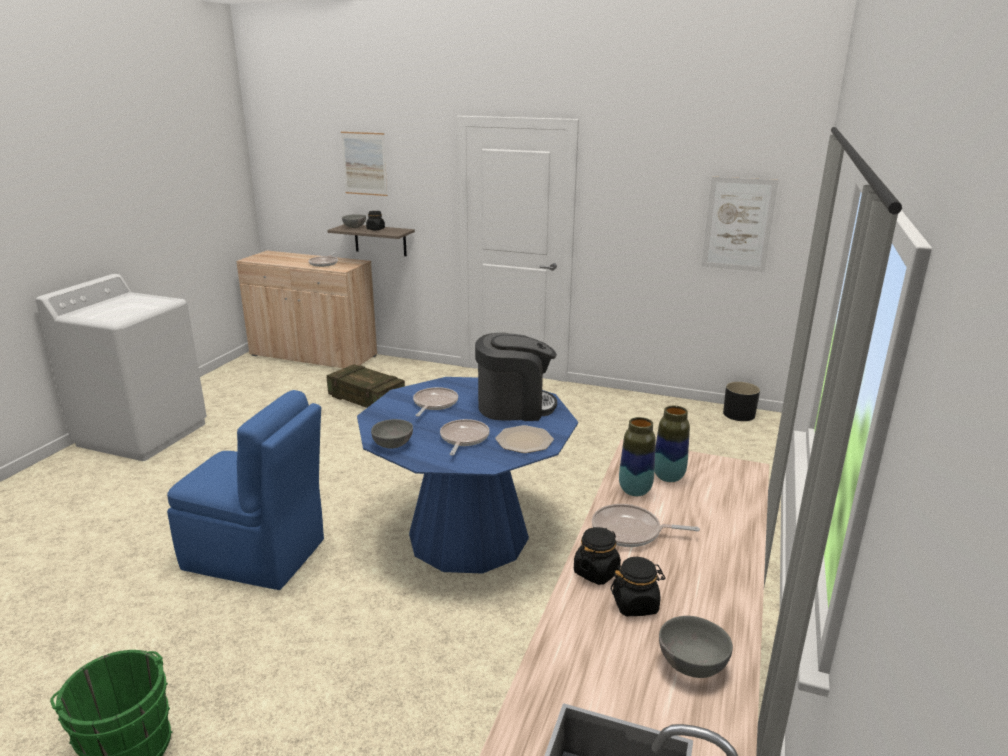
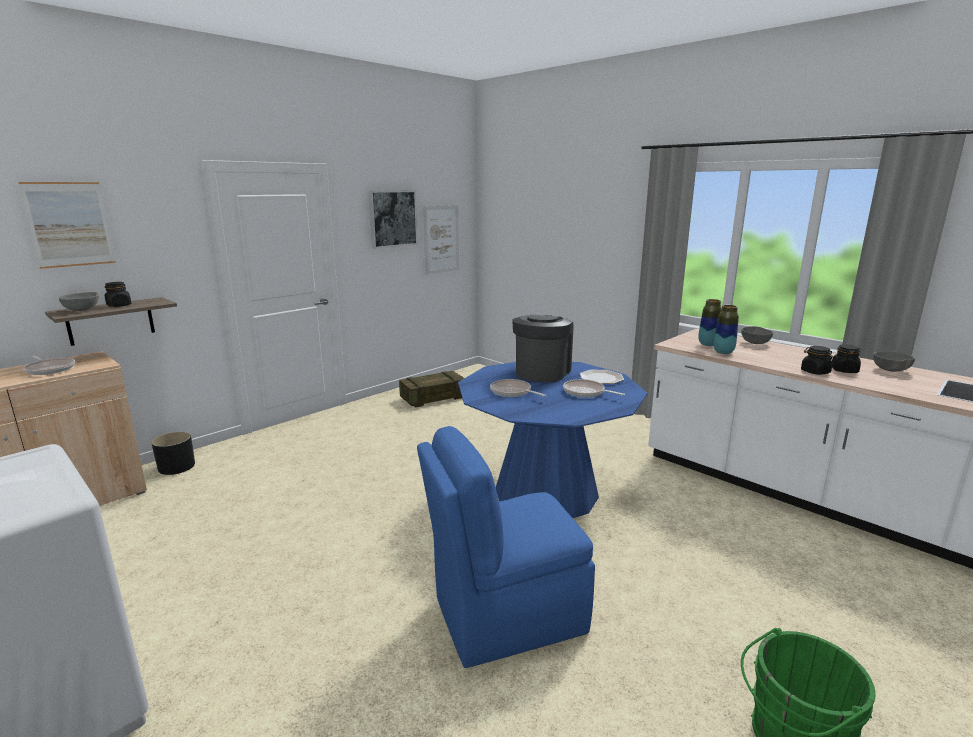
camera: 65 degrees left, 5 degrees down
blue chair [167,390,324,590] -> blue chair turned 150 degrees counterclockwise [417,426,595,668]
crate [327,364,405,408] -> crate moved to [399,371,464,408]
grey bowl [371,419,413,449] -> grey bowl moved to [741,326,773,344]
frying pan [592,504,700,547] -> none
black planter [723,382,760,421] -> black planter moved to [151,432,195,475]
none -> picture [368,190,418,249]

